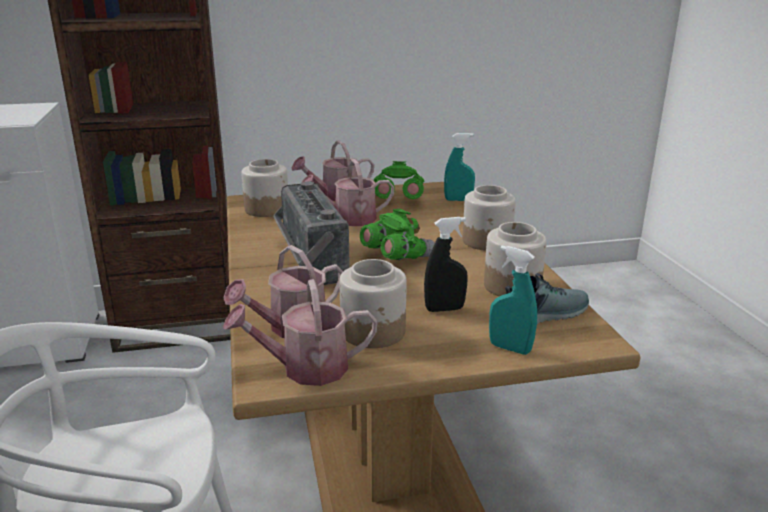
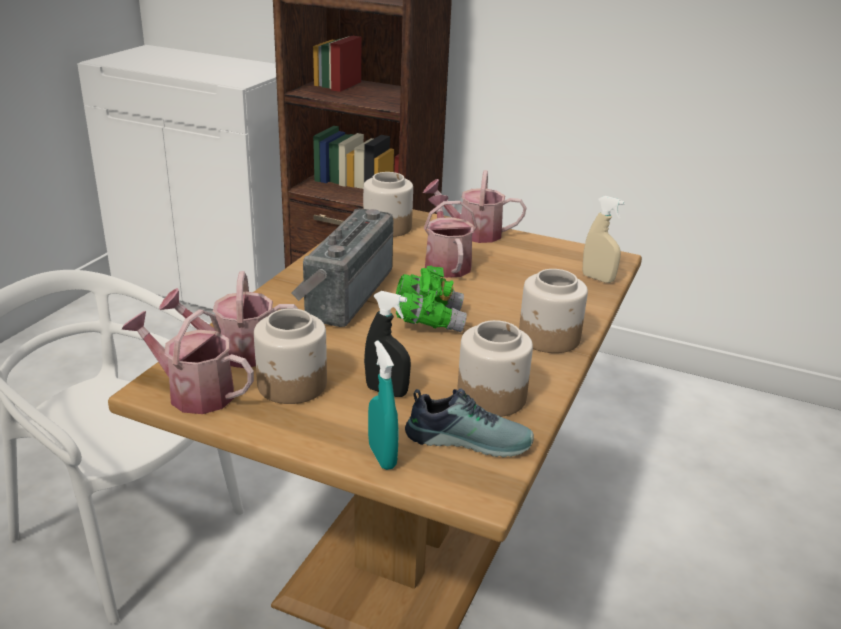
camera: 35 degrees right, 5 degrees up
watering can [302,159,394,226] -> watering can turned 60 degrees clockwise [424,195,477,278]
green binoculars [374,161,425,199] -> none
turquoise spray bottle [444,133,475,201] -> beige spray bottle [582,196,625,283]

